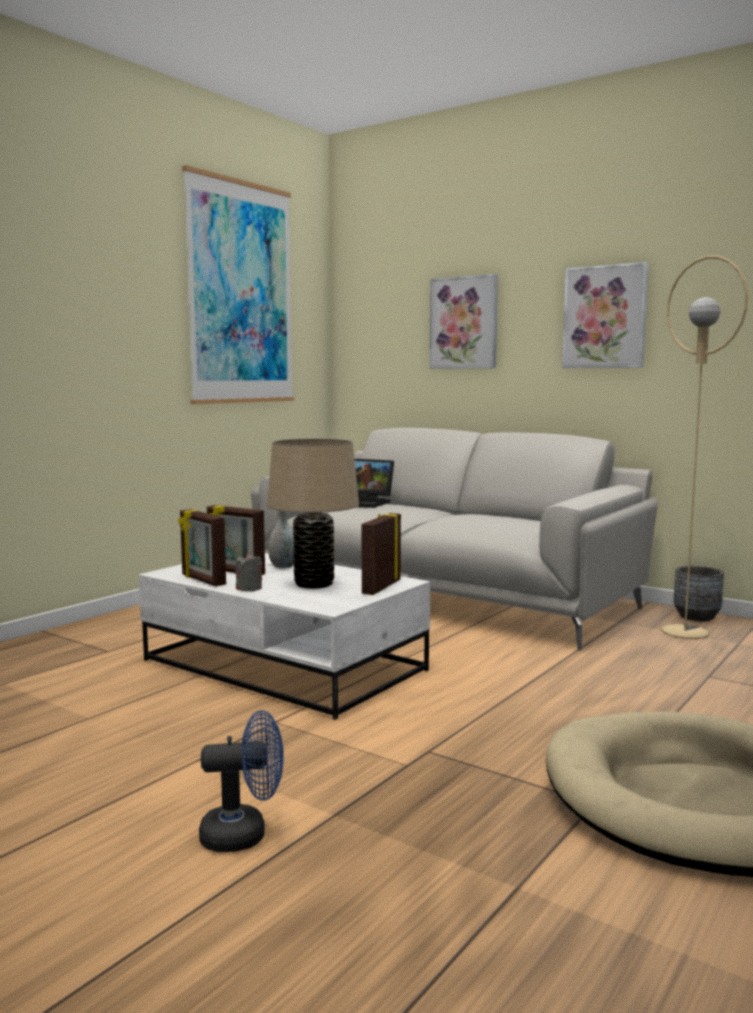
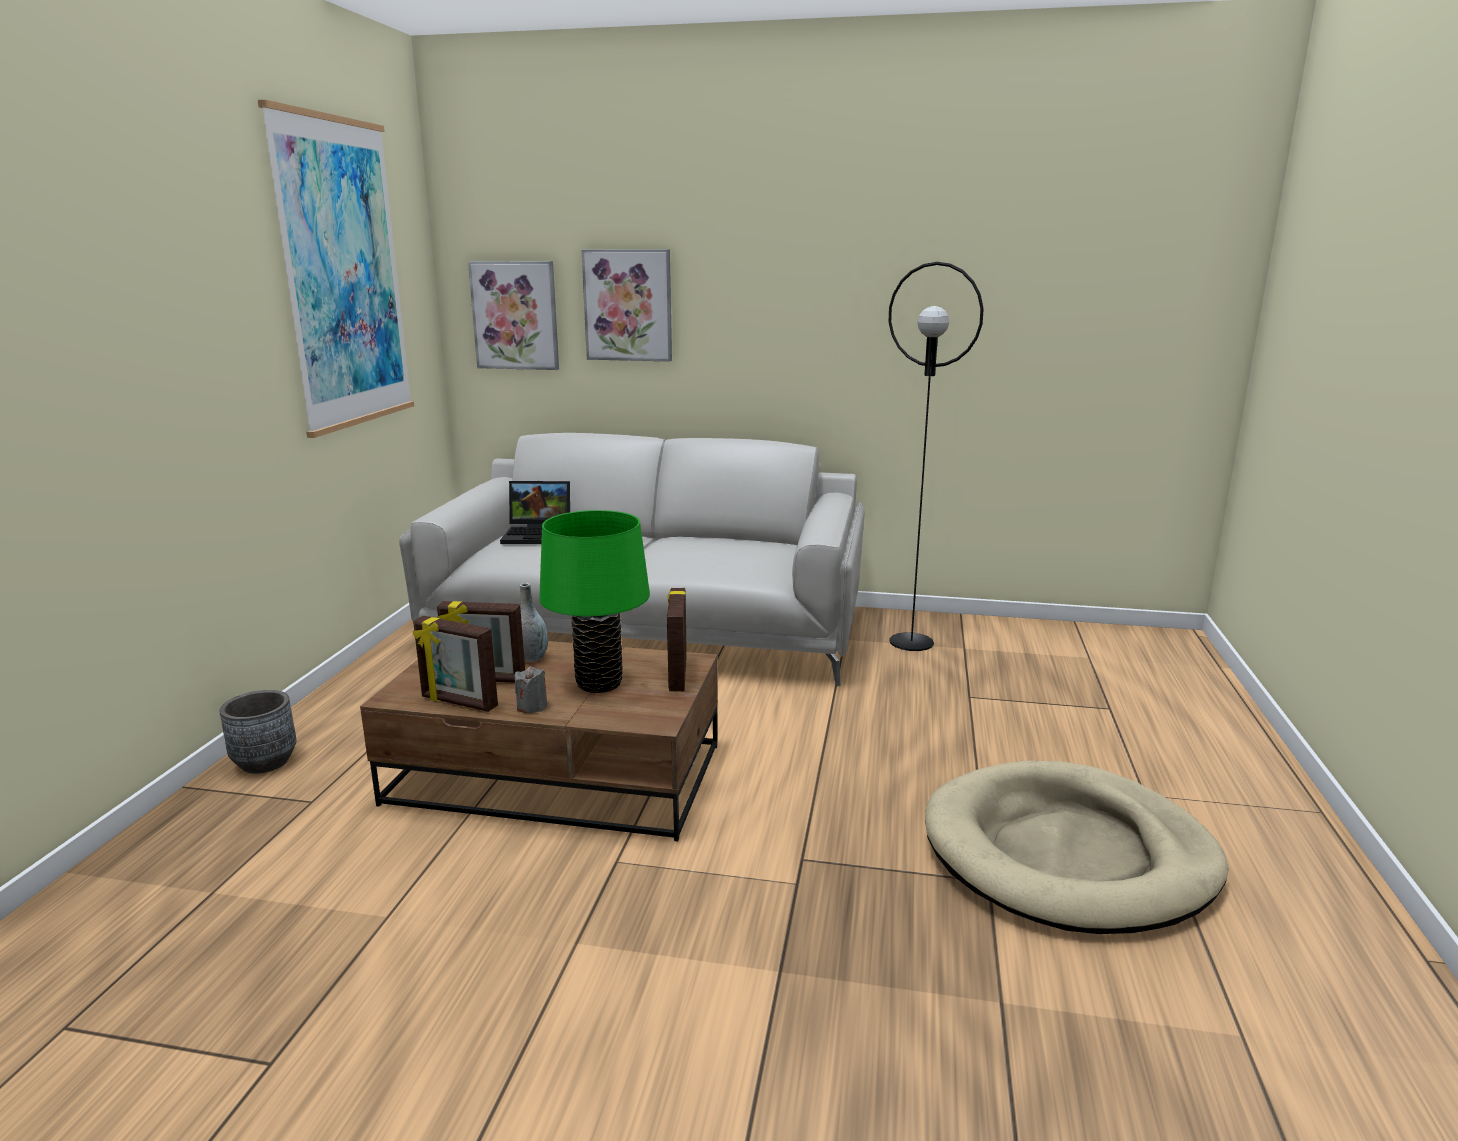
camera: 25 degrees left, 10 degrees up
white coffee table [139,553,430,720] -> brown coffee table [360,641,718,841]
blue fan [199,710,284,852] -> none
beige table lamp [267,439,359,589] -> green table lamp [539,510,650,693]
picture [562,262,649,368] -> picture moved to [468,261,559,370]
beige floor lamp [662,256,748,639] -> black floor lamp [889,262,984,651]
grey planter [674,566,724,621] -> grey planter moved to [219,690,296,773]

